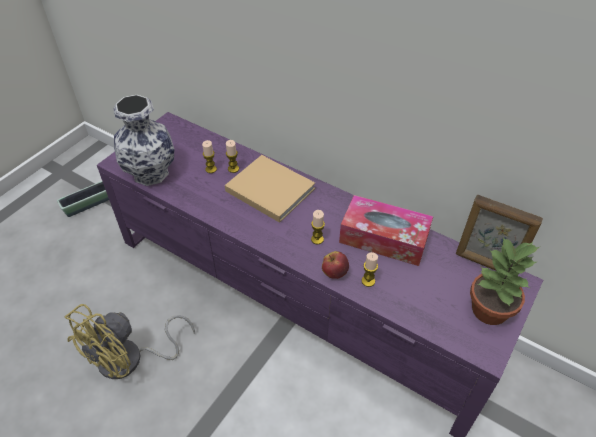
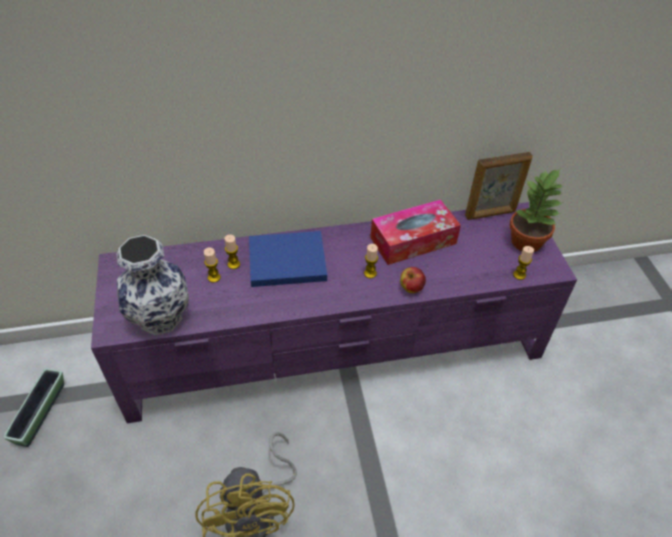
camera: 45 degrees left, 0 degrees up
beige book [225,155,315,223] -> blue book [249,231,327,287]
candle [362,252,378,287] -> candle moved to [513,246,534,280]

